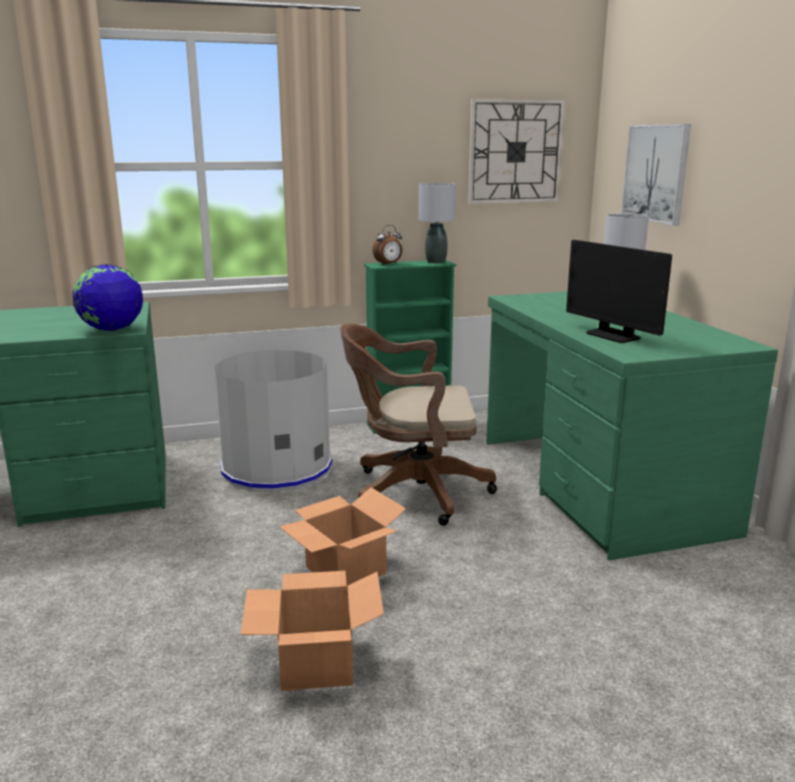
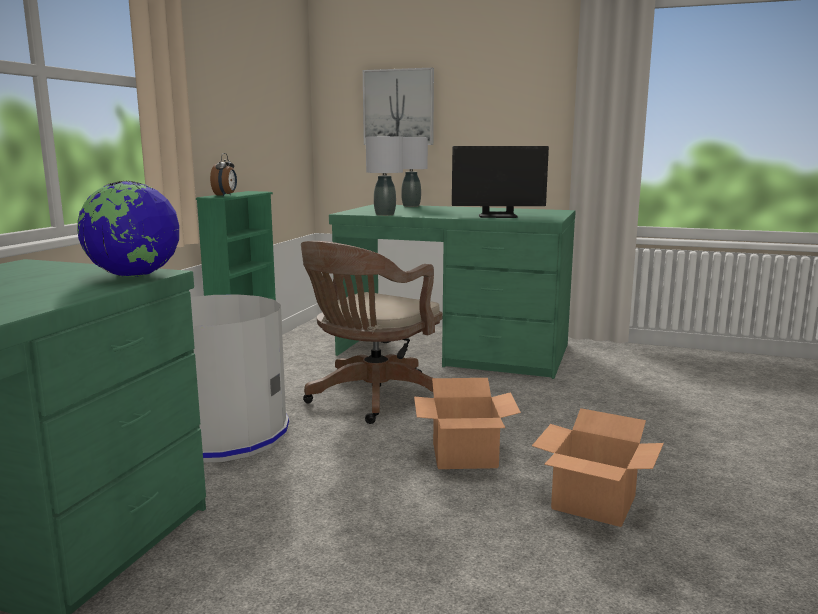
camera: 55 degrees left, 5 degrees down
grey table lamp [418,183,456,263] -> grey table lamp moved to [366,136,403,216]
wall clock [468,99,566,204] -> none

